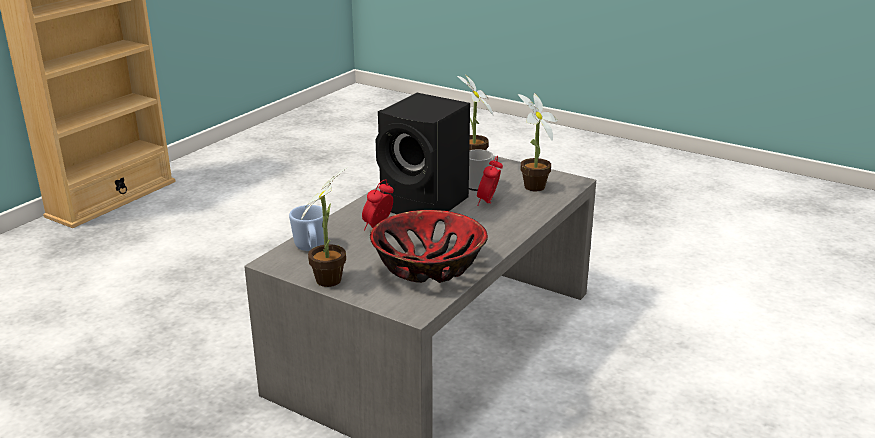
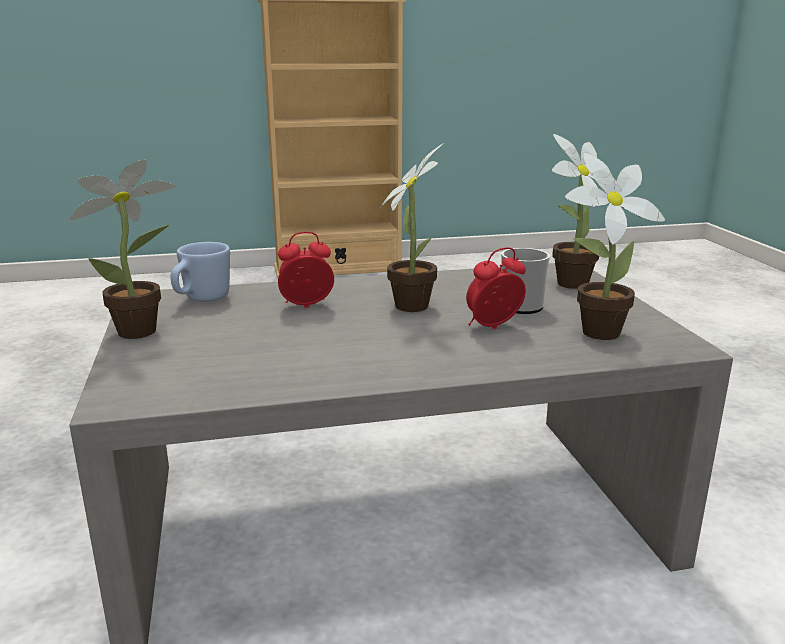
camera: 45 degrees right, 5 degrees down
bowl [370,210,488,283] -> none
black speaker [376,93,470,214] -> potted plant [379,143,444,312]

